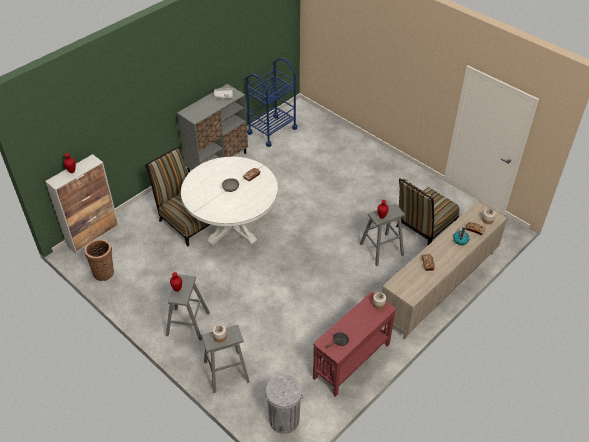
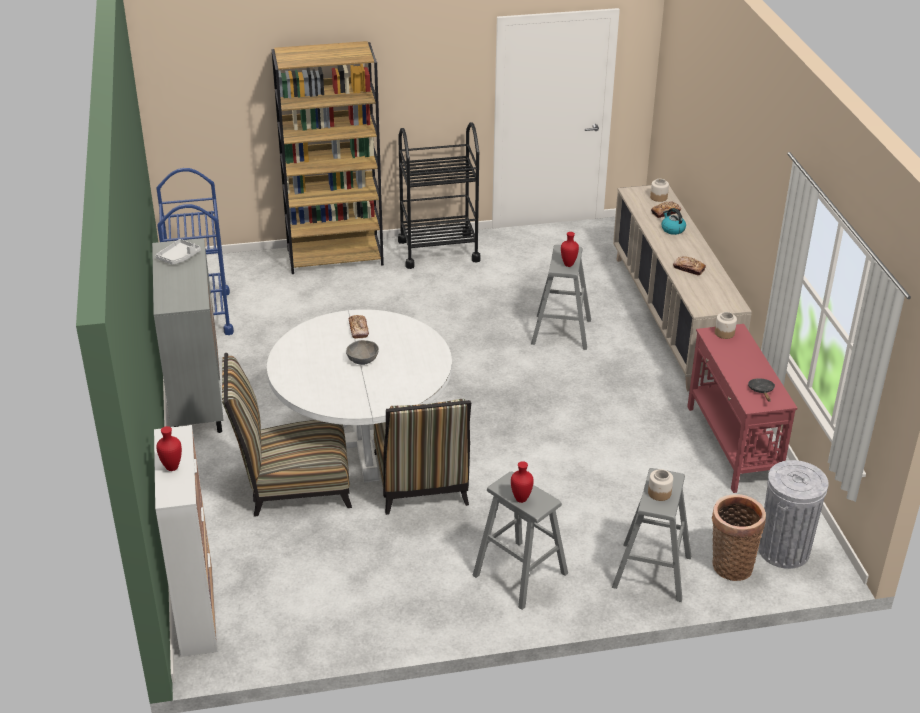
camera: 55 degrees left, 10 degrees down
basket [84,239,114,281] -> basket moved to [712,494,766,581]
chair [396,178,460,245] -> chair moved to [374,398,471,515]
none -> brown bookcase [271,41,384,274]
none -> black cart [398,122,481,269]

